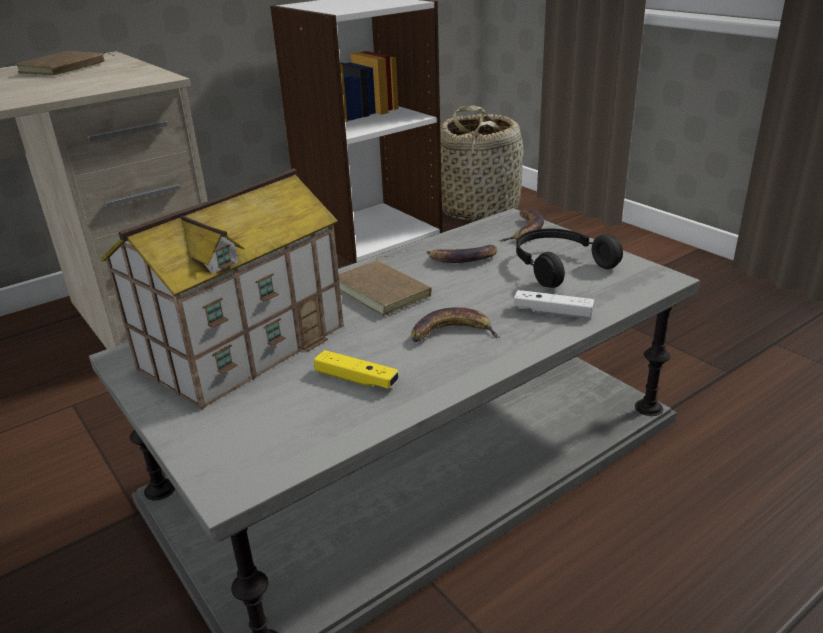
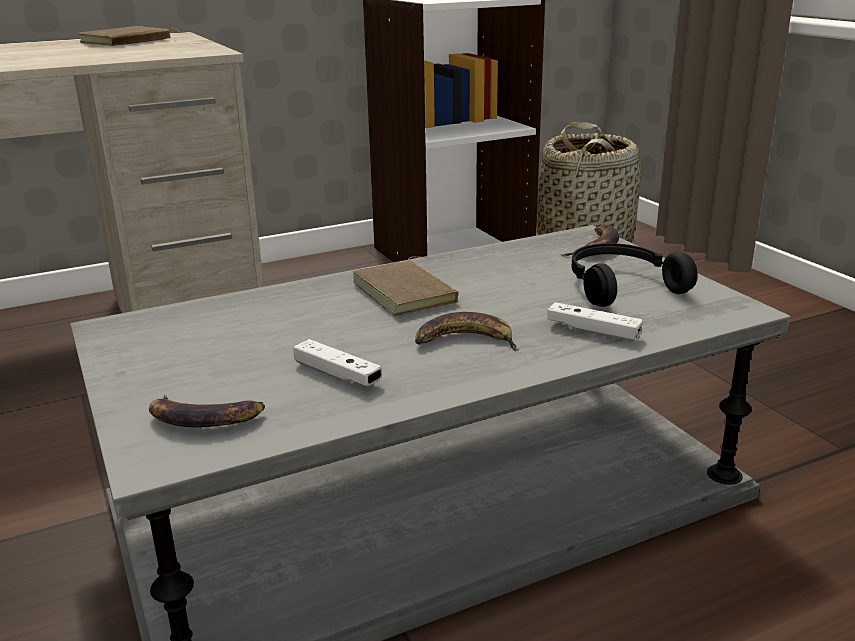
camera: 10 degrees right, 5 degrees down
toy house [101,168,344,409] -> none
yellow game controller [314,350,399,389] -> white game controller [293,339,382,386]
banana [427,245,497,263] -> banana moved to [149,395,265,427]

